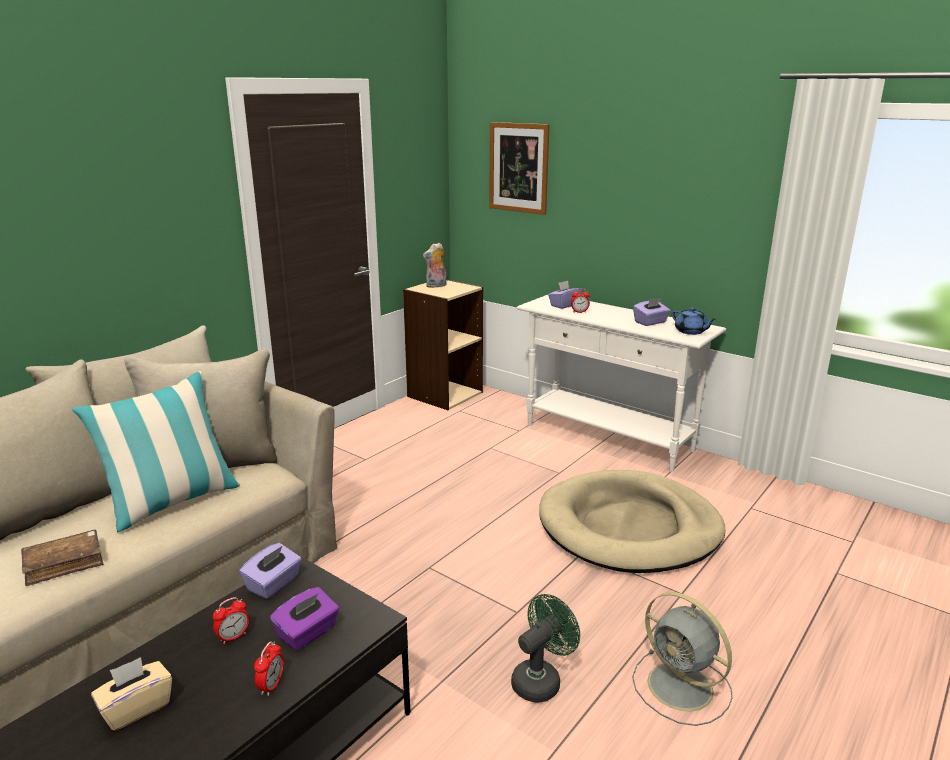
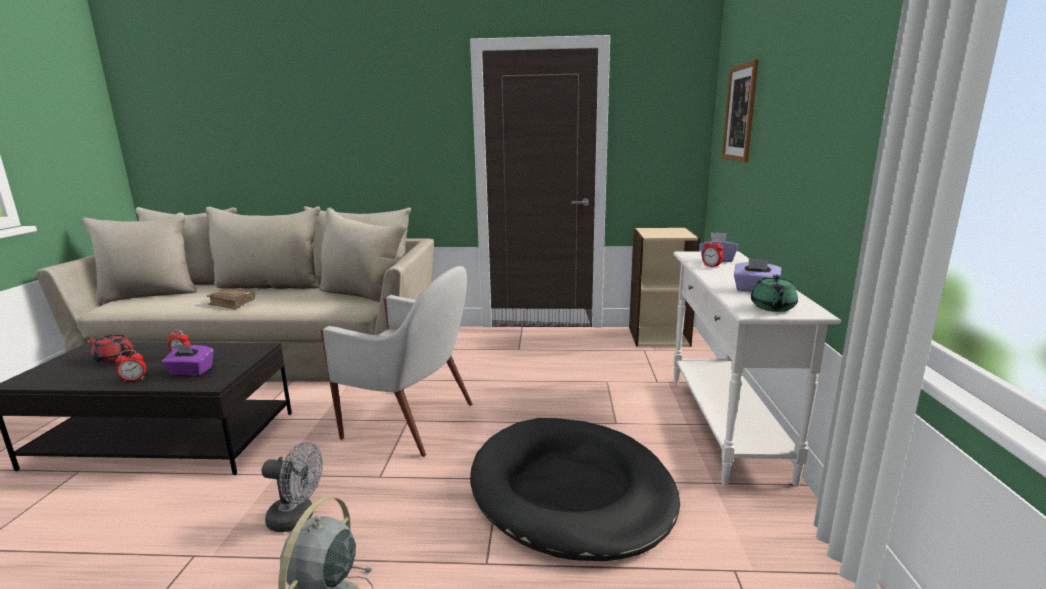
camera: 55 degrees right, 5 degrees down
pillow [72,371,241,532] -> none
beige tissue box [91,657,172,731] -> red teapot [86,333,134,364]
purple tissue box [239,543,302,599] -> none
plush toy [423,243,447,288] -> none
green fan [511,594,580,703] -> grey fan [262,442,323,532]
beige dog bed [539,470,725,573] -> black dog bed [470,418,680,561]
blue teapot [672,308,716,335] -> green teapot [751,275,798,312]
none -> white armchair [320,266,472,457]

